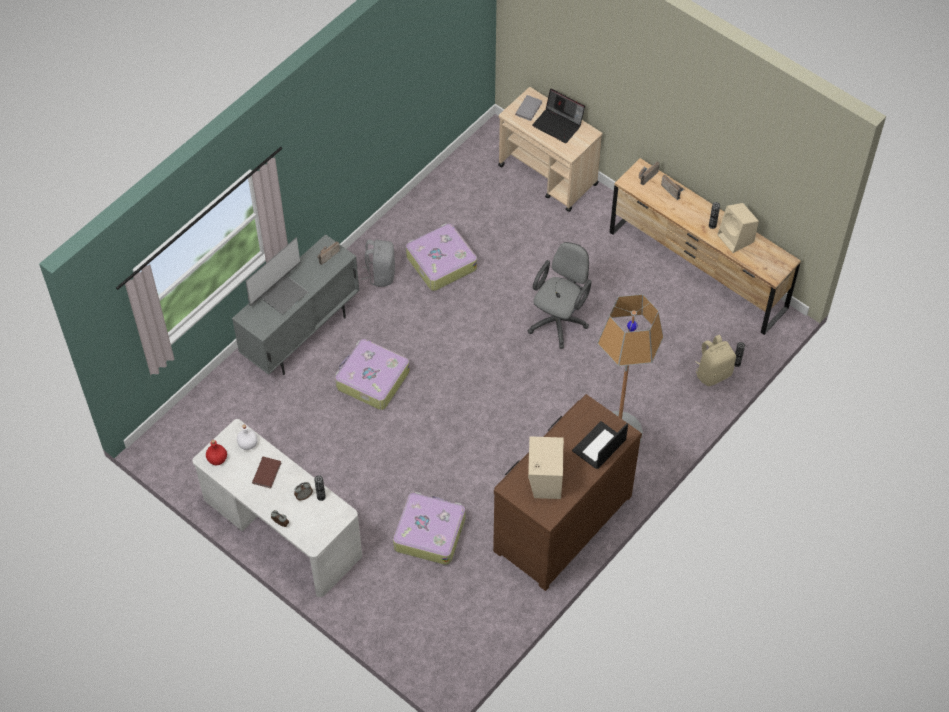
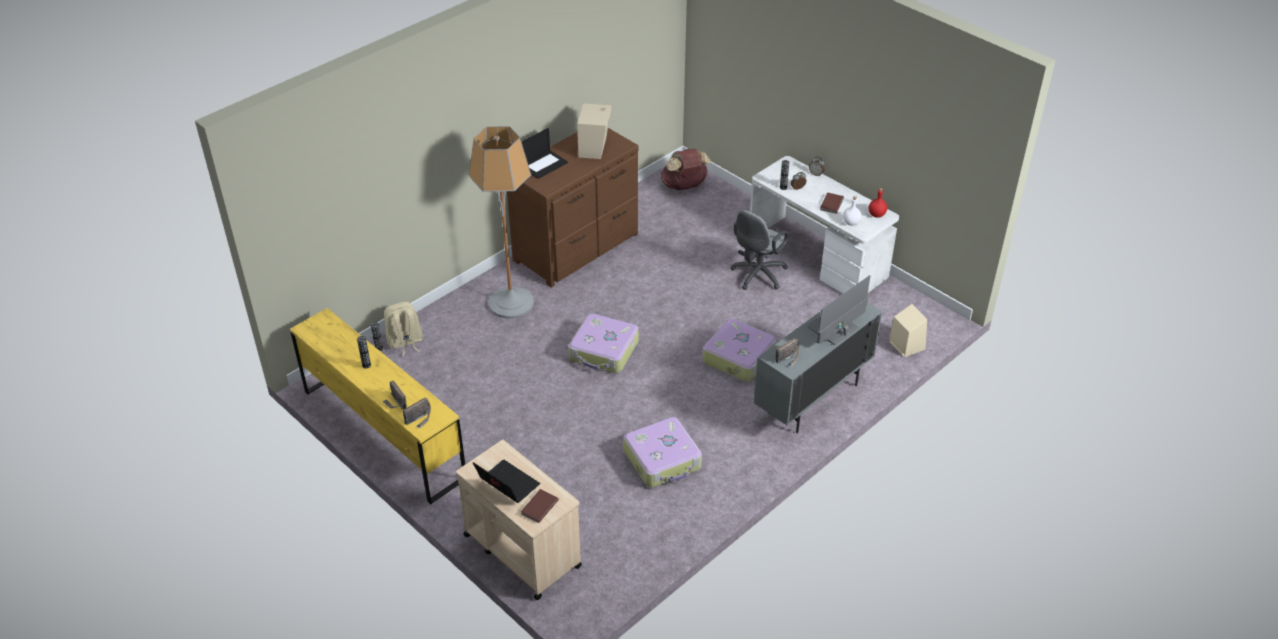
camera: 175 degrees left, 15 degrees down
grey backpack [361,239,395,287] -> none
suitcase [393,492,466,565] -> suitcase moved to [568,313,639,374]
grey book [515,95,542,121] -> brown book [521,489,559,523]
grey office chair [527,242,592,349] -> grey office chair moved to [731,210,788,290]
brown dresser [609,158,801,335] -> yellow dresser [290,308,465,504]
beige speaker [717,203,759,253] -> beige speaker moved to [889,304,927,358]
none -> brown backpack [661,149,711,190]

